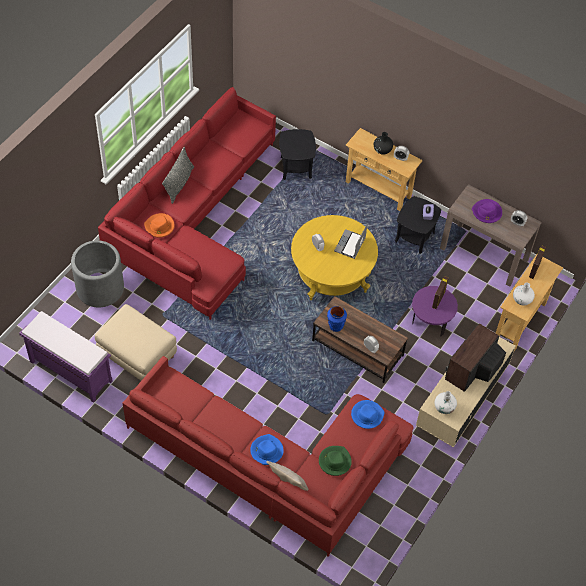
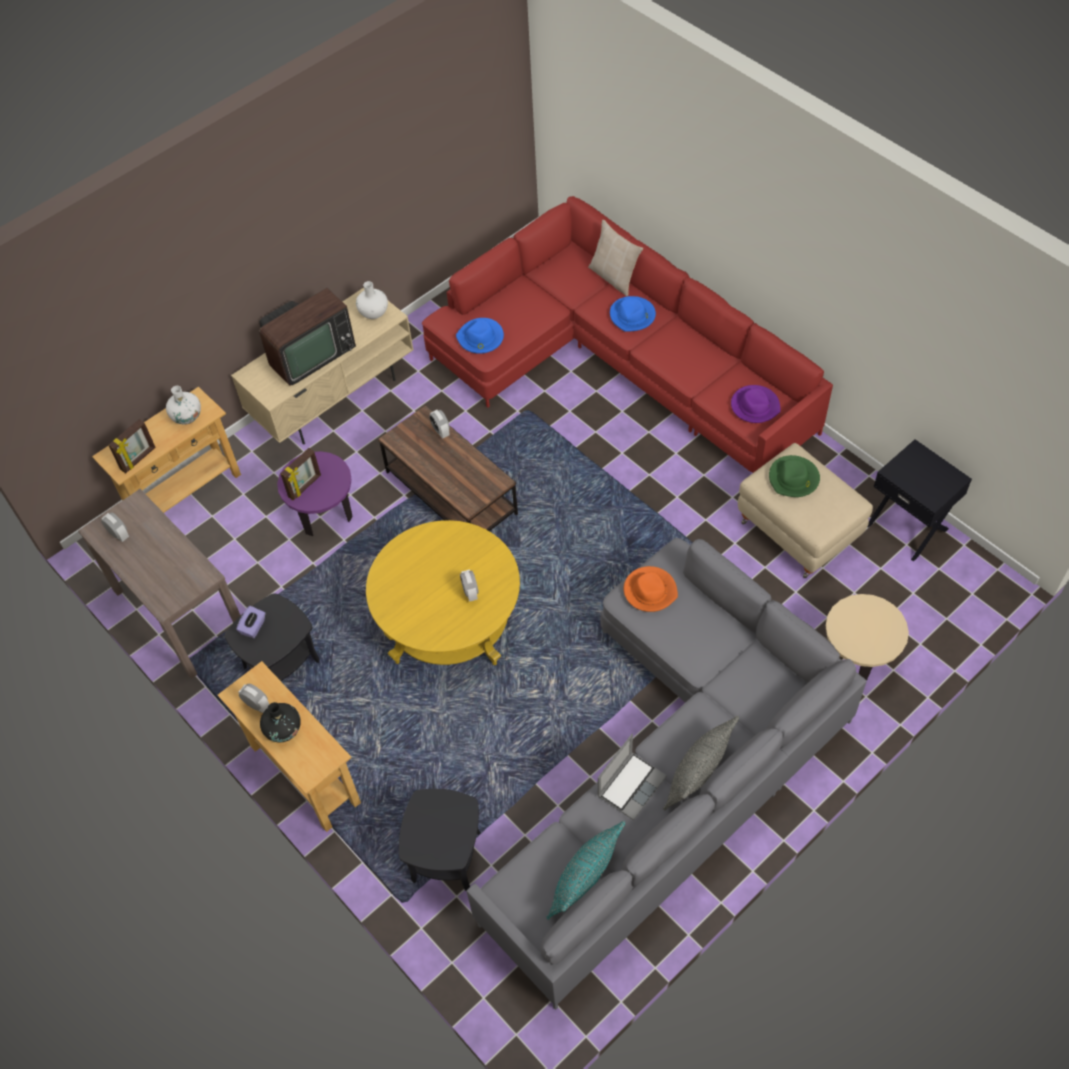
camera: 160 degrees left, 0 degrees up
purple bench [19,311,113,403] -> black nightstand [868,439,972,562]
grey planter [71,240,124,307] -> beige side table [826,594,909,680]
red sofa [98,87,276,320] -> grey sofa [466,538,867,1010]
orange hat [144,213,175,237] -> orange hat moved to [624,566,678,612]
green hat [319,446,352,476] -> green hat moved to [769,455,820,497]
blue vase [327,306,347,332] -> none
laptop [334,224,368,259] -> laptop moved to [597,734,667,820]
purple hat [472,199,502,223] -> purple hat moved to [731,385,781,423]
none -> turquoise pillow [546,821,625,920]

